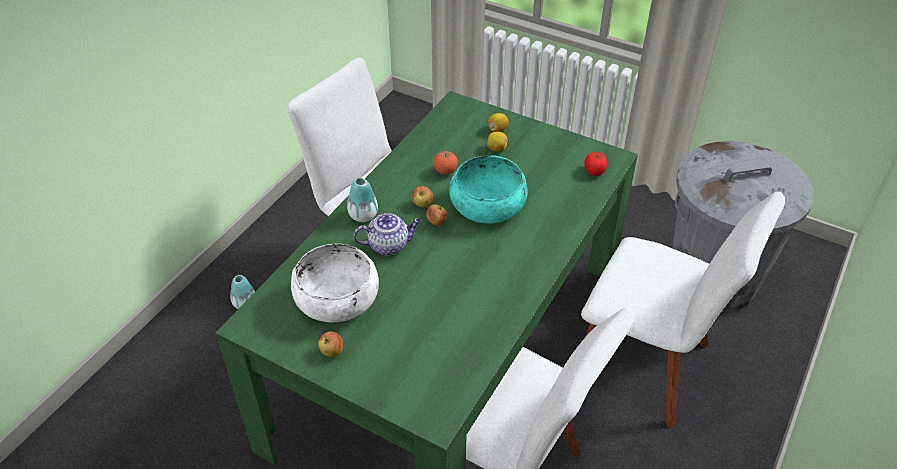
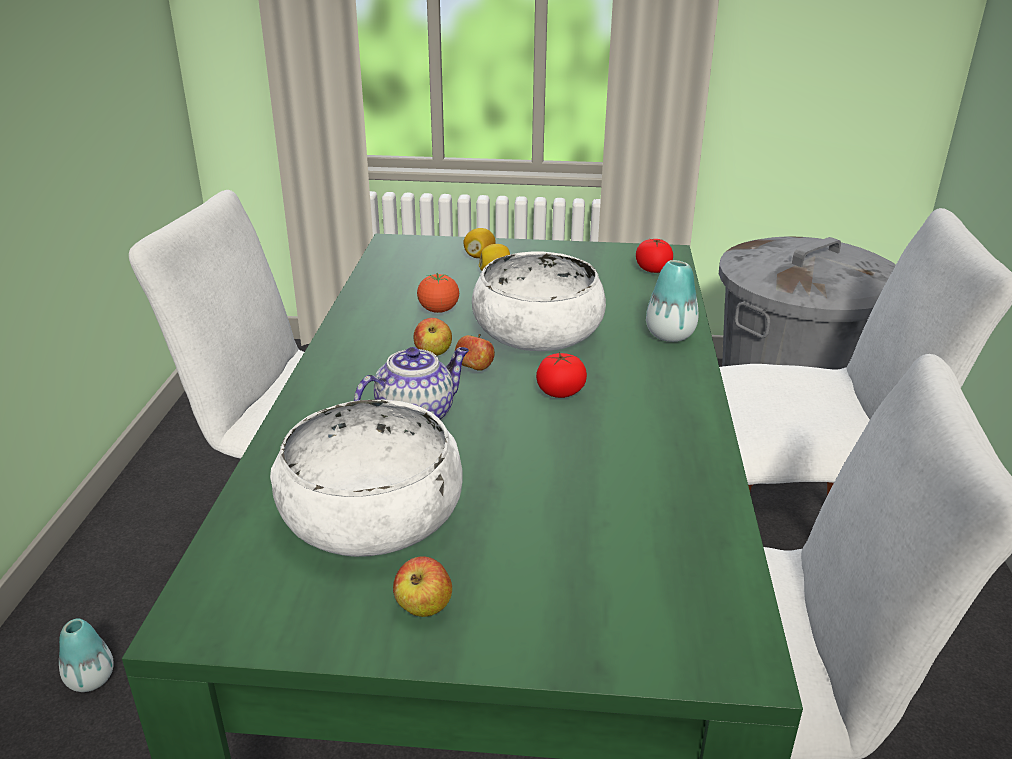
camera: 25 degrees left, 15 degrees down
vase [347,178,378,222] -> vase moved to [646,260,698,342]
turquoise bowl [449,155,528,224] -> white bowl [472,251,606,351]
none -> tomato [536,352,587,398]

